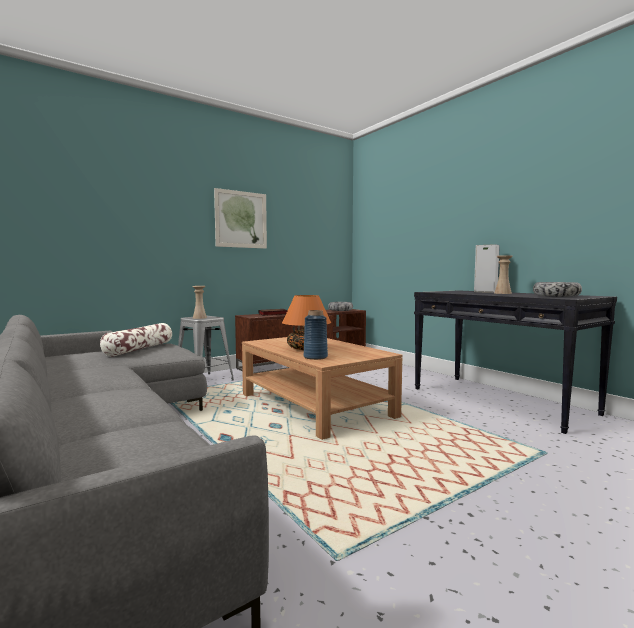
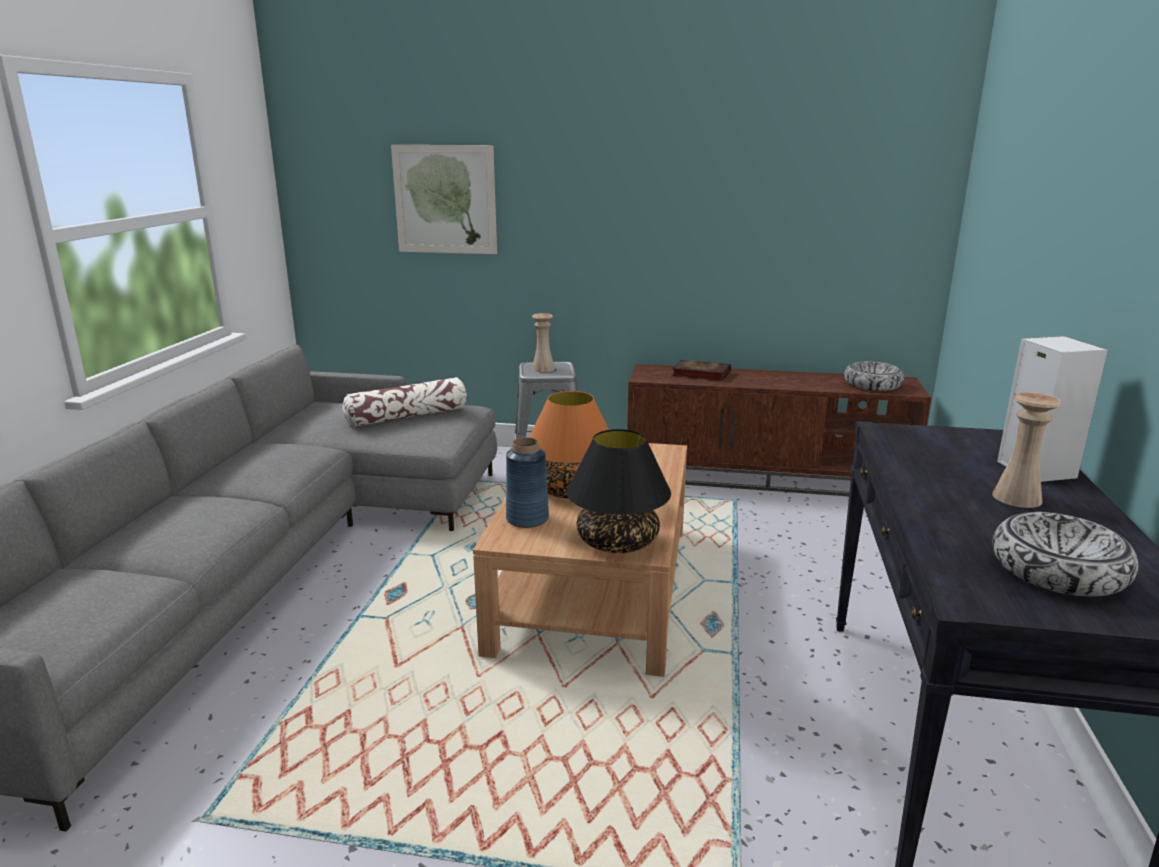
camera: 45 degrees right, 15 degrees up
picture [214,188,267,249] -> picture moved to [391,145,497,254]
none -> black table lamp [567,429,671,553]

